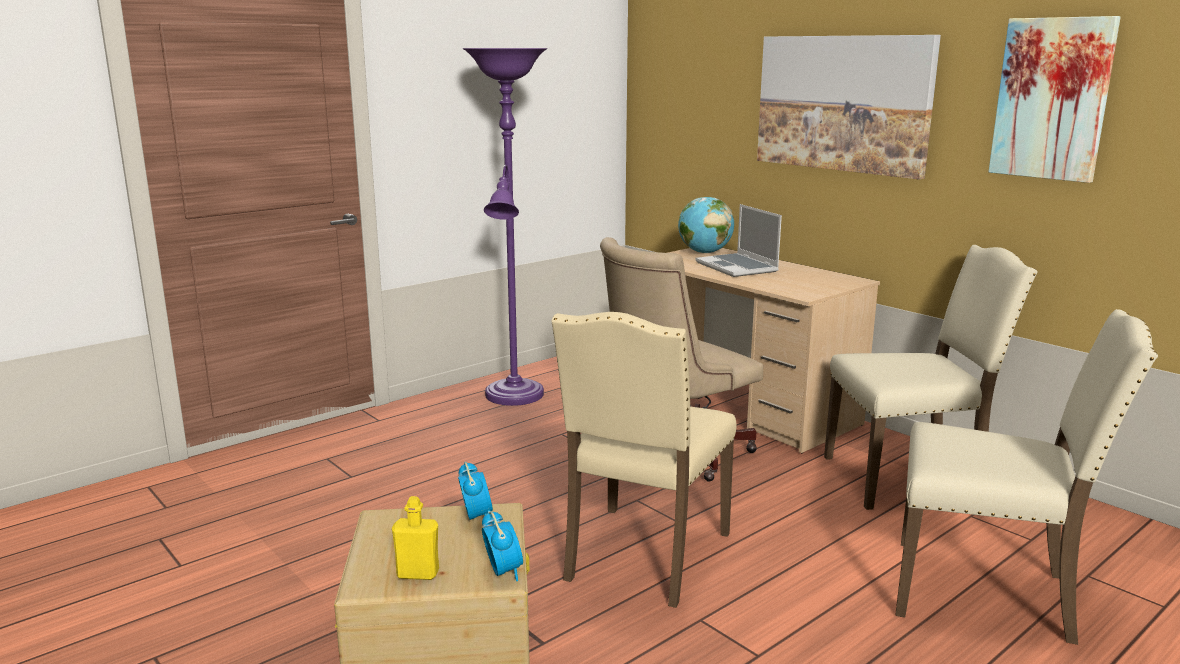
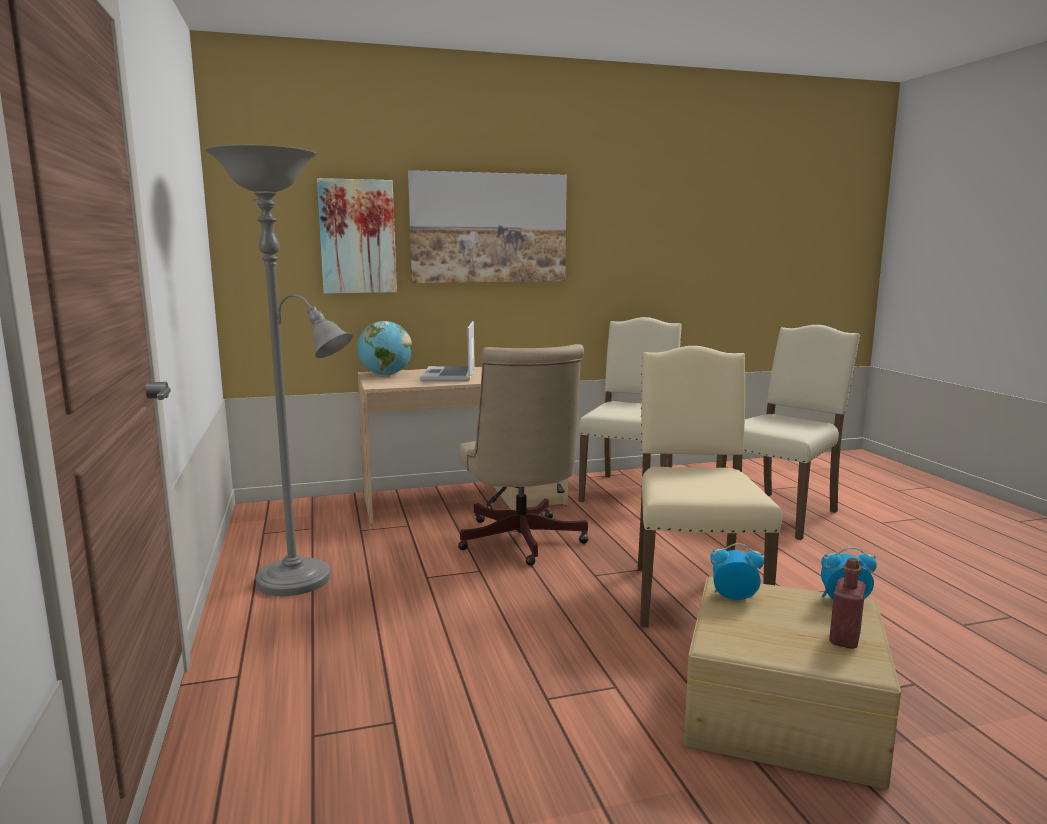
camera: 65 degrees left, 5 degrees down
yellow bottle [392,496,439,580] -> red bottle [829,558,866,649]
purple floor lamp [463,48,547,406] -> grey floor lamp [205,145,353,596]
beige chair [552,312,736,608] -> beige chair turned 135 degrees counterclockwise [638,346,782,627]
laptop [696,204,782,277] -> laptop turned 90 degrees clockwise [420,321,475,381]
picture [989,16,1121,183] -> picture moved to [317,178,397,294]

